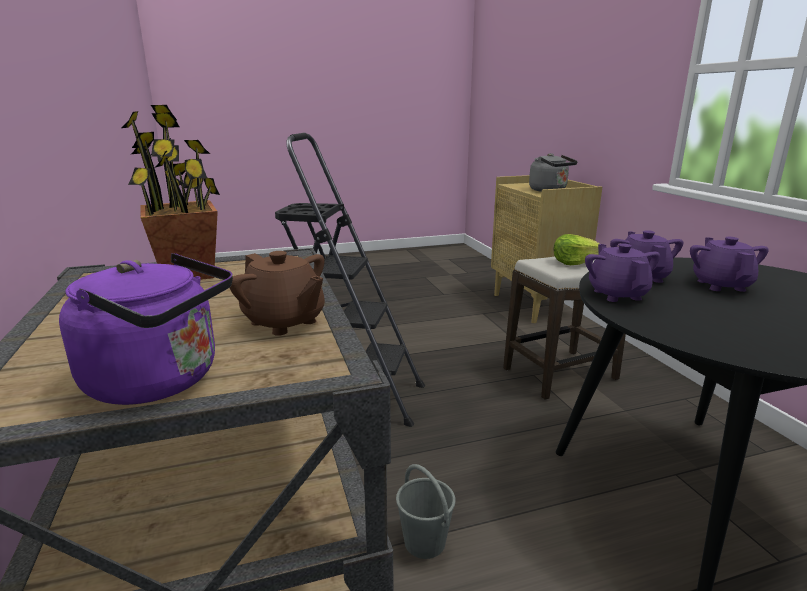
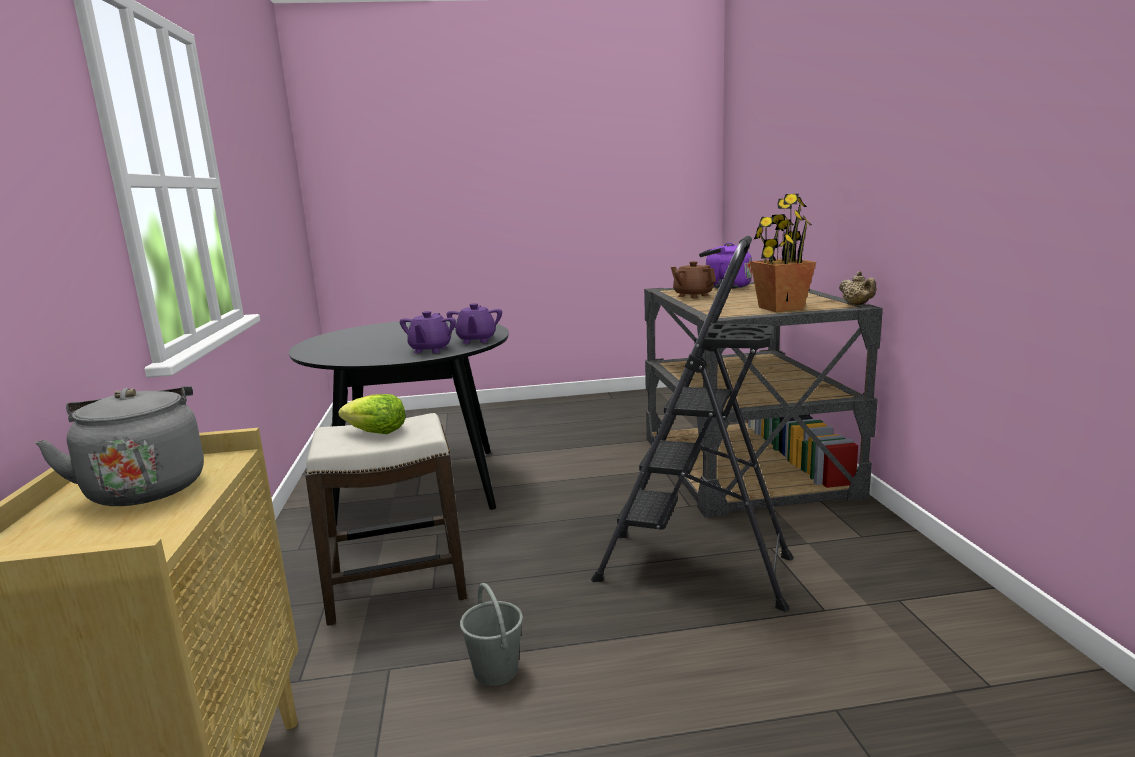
camera: 170 degrees left, 5 degrees down
grey bucket [396,464,456,559] -> grey bucket moved to [460,583,523,686]
purple teapot [690,237,769,292] -> none
none -> beige teapot [839,271,876,305]

